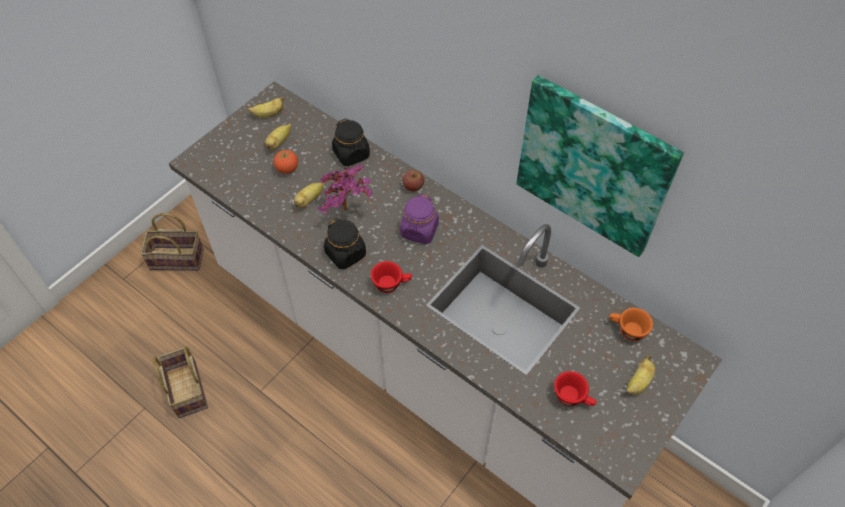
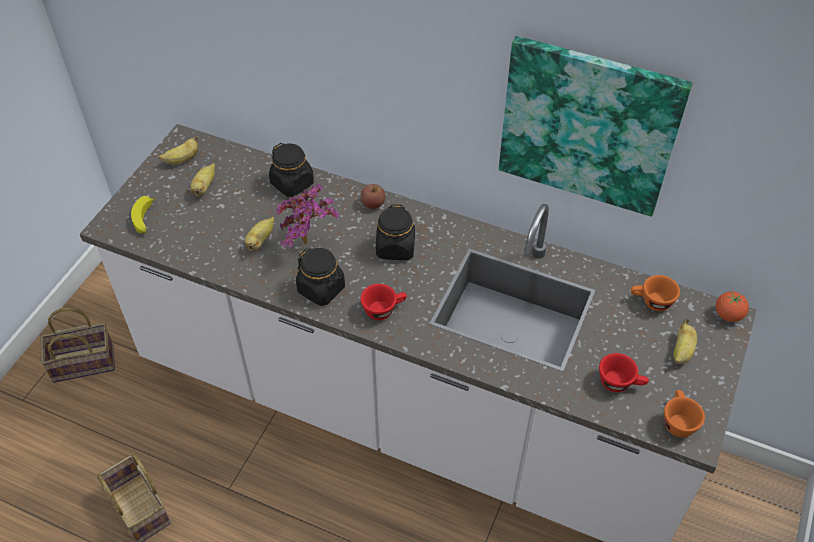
camera: 15 degrees left, 5 degrees down
tomato [273,150,298,174] -> tomato moved to [716,291,749,322]
purple jar [400,194,439,244] -> black jar [376,204,415,260]
none -> banana [131,196,156,233]
none -> orange cup [664,390,705,437]

